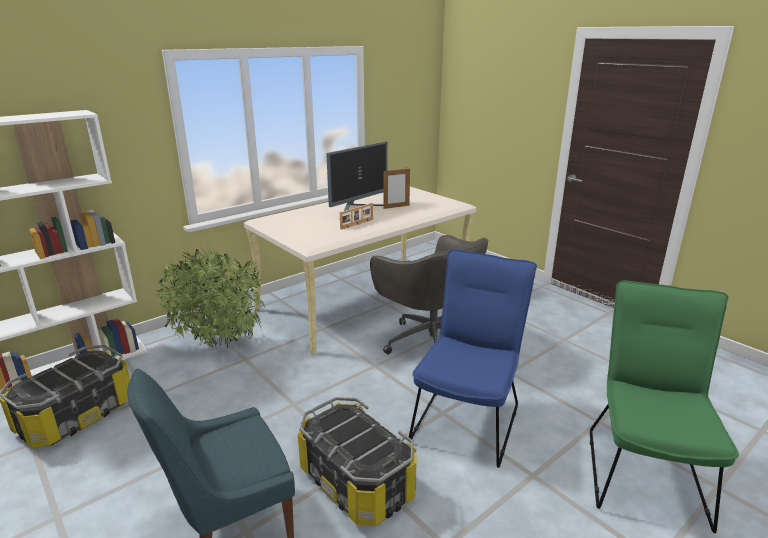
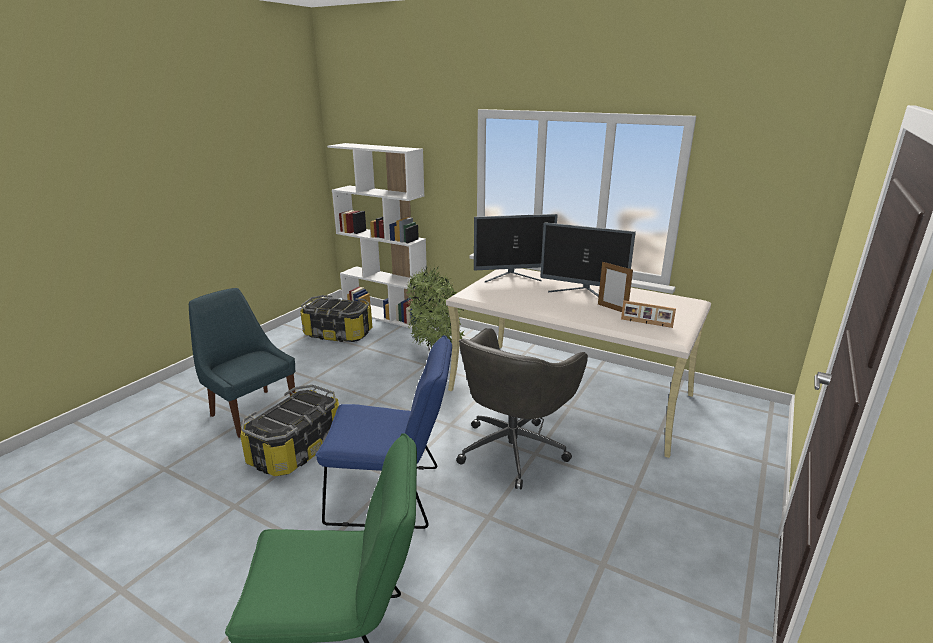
camera: 70 degrees right, 0 degrees up
picture frame [340,203,373,230] -> picture frame moved to [621,300,676,328]
none -> monitor [474,214,558,282]

